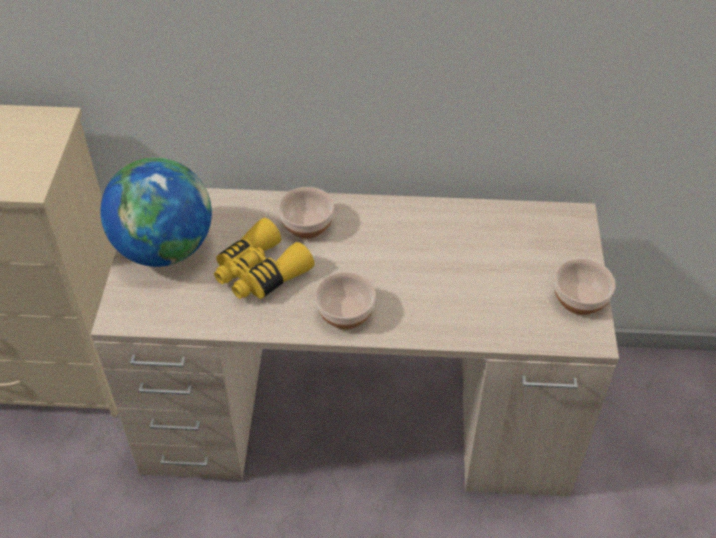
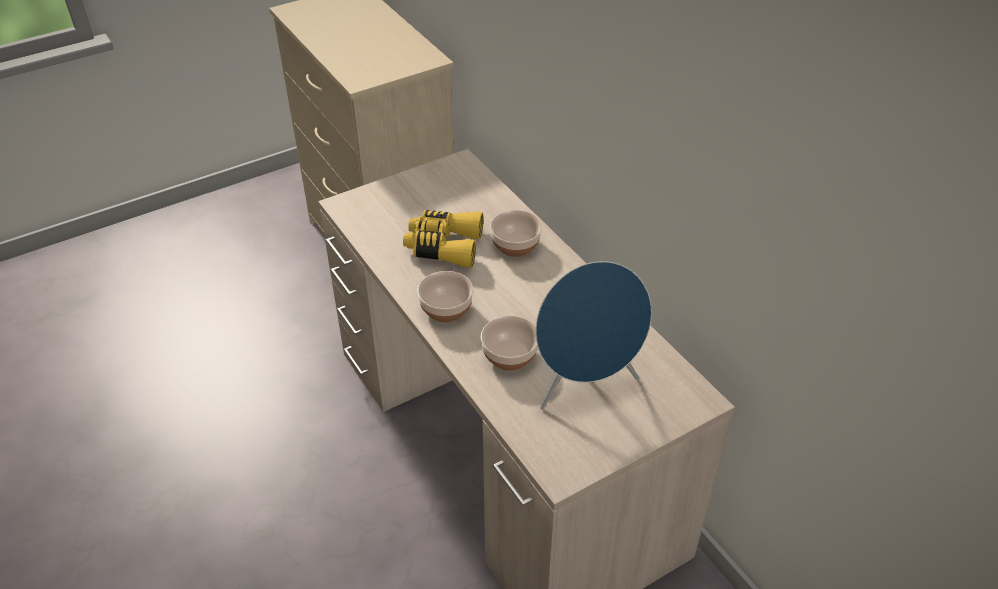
camera: 55 degrees right, 5 degrees down
globe [100,157,212,267] -> none
bowl [555,259,616,315] -> bowl moved to [481,316,538,371]
none -> blue speaker [535,261,652,410]

